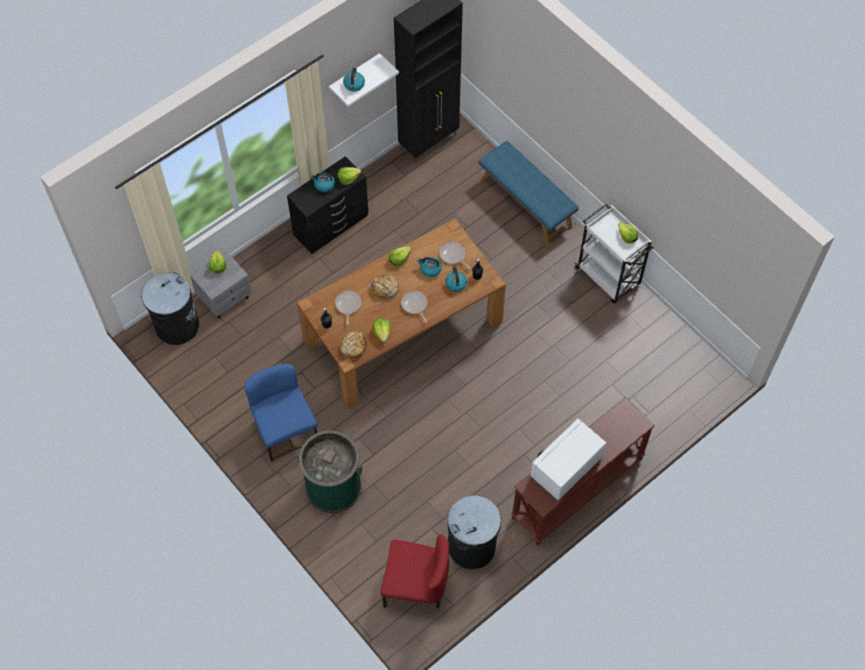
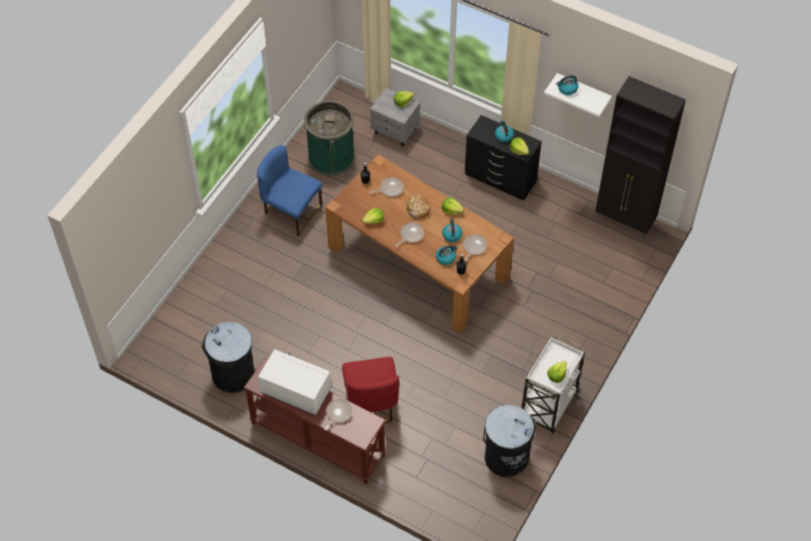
camera: 70 degrees right, 5 degrees down
black trash can [141,272,200,345] -> black trash can moved to [483,405,536,477]
blue chair [244,363,317,462] -> blue chair turned 105 degrees counterclockwise [257,145,322,237]
green trash can [297,431,362,513] -> green trash can moved to [304,100,354,176]
bread [341,331,367,358] -> none
red chair [380,534,449,609] -> red chair moved to [342,357,399,424]
blue bench [478,141,579,246] -> none
none -> frying pan [324,399,352,430]

